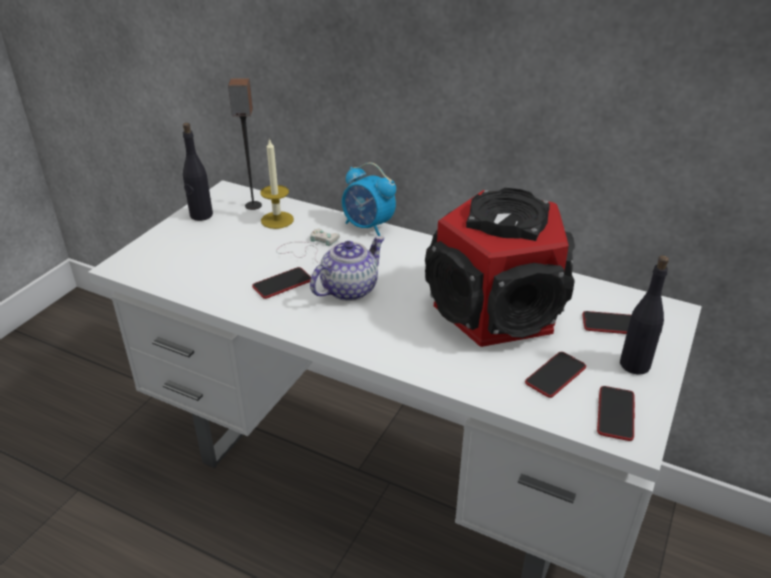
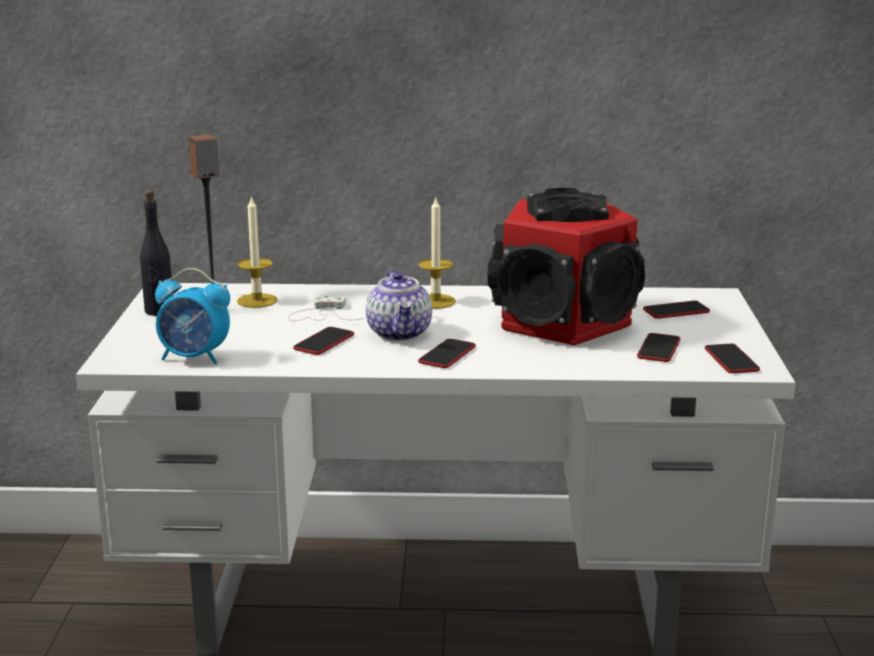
camera: 25 degrees left, 15 degrees down
teapot [310,236,385,301] -> teapot turned 150 degrees clockwise [366,270,432,341]
alarm clock [342,163,396,236] -> alarm clock moved to [155,268,230,364]
black bottle [620,255,669,375] -> none
none -> candle [418,196,456,309]
none -> phone [418,338,476,368]

